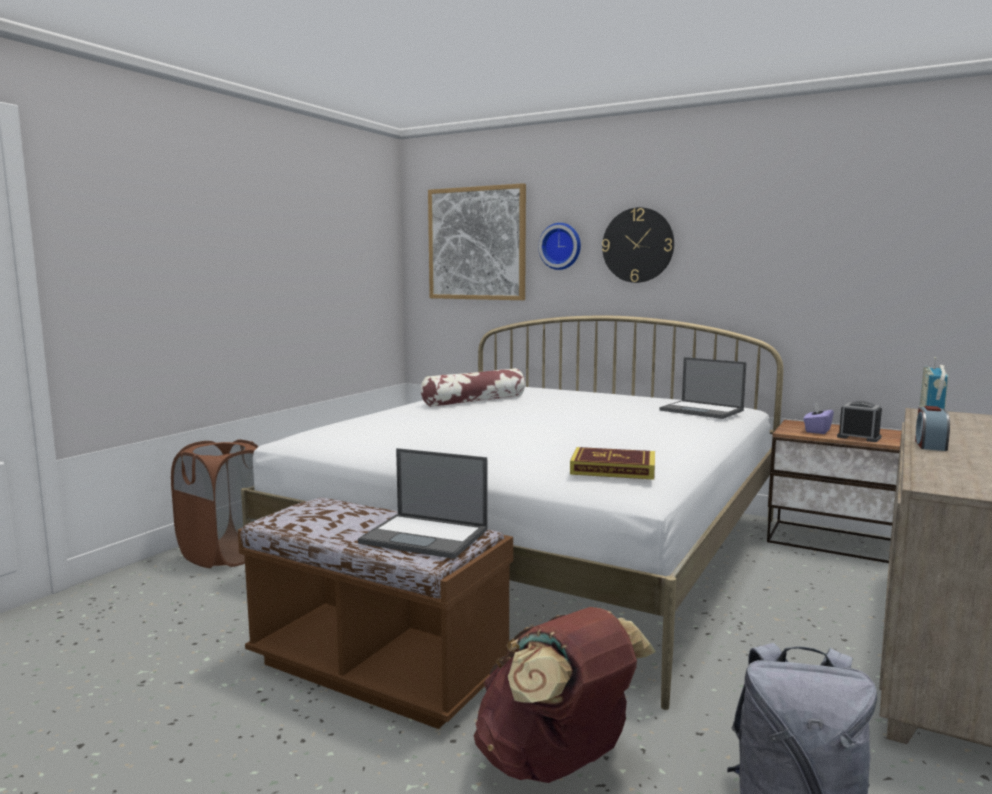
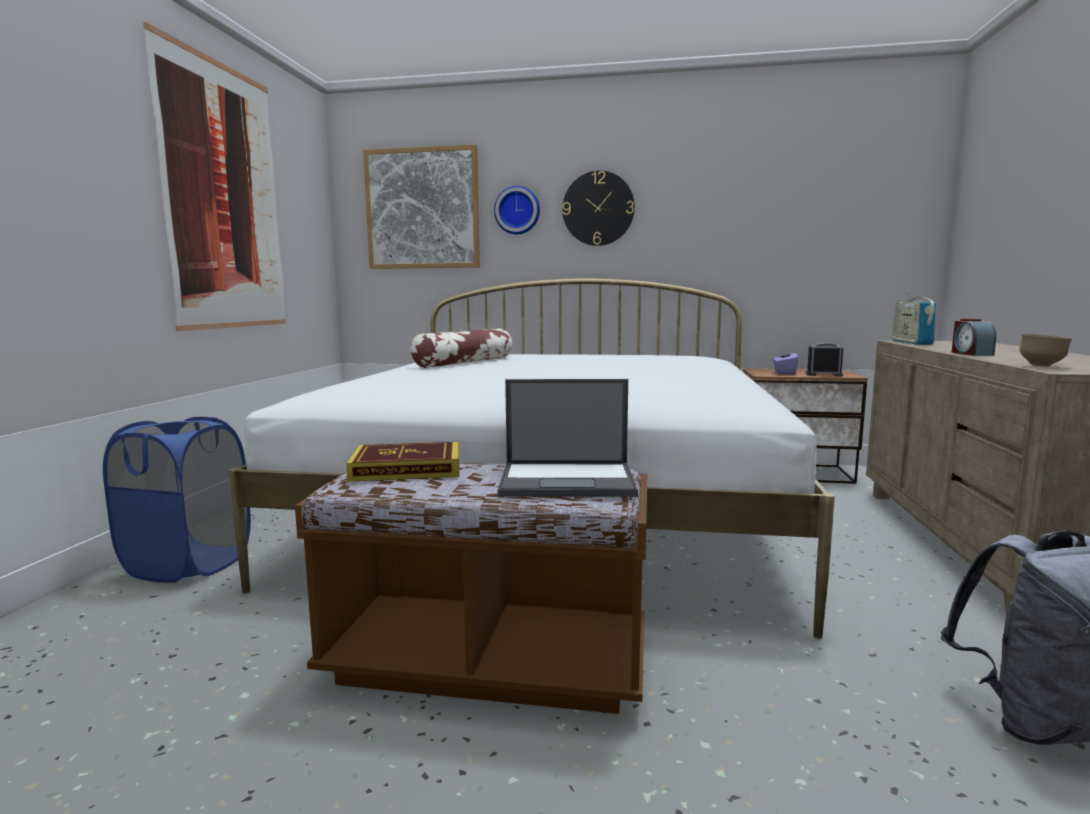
camera: 20 degrees left, 0 degrees up
brown laundry basket [171,439,259,568] -> blue laundry basket [103,417,251,583]
brown backpack [474,607,656,783] -> none
book [570,447,655,480] -> book moved to [346,442,459,482]
laptop [660,357,747,419] -> none
none -> picture [143,22,286,331]
none -> brown bowl [1019,334,1072,367]

